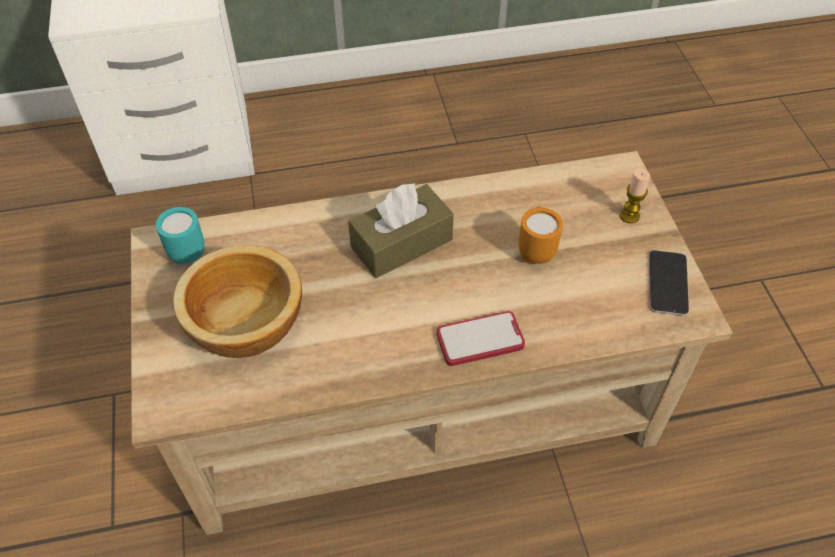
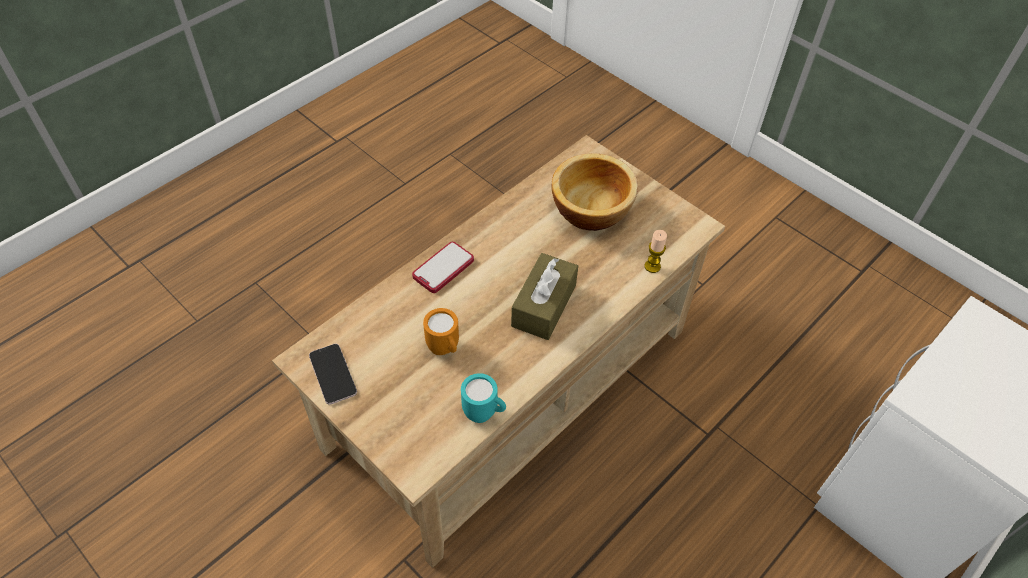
camera: 145 degrees right, 0 degrees up
turquoise mug [156,207,204,264] -> turquoise mug moved to [461,373,506,423]
candle [620,169,650,223] -> candle moved to [644,230,667,273]

